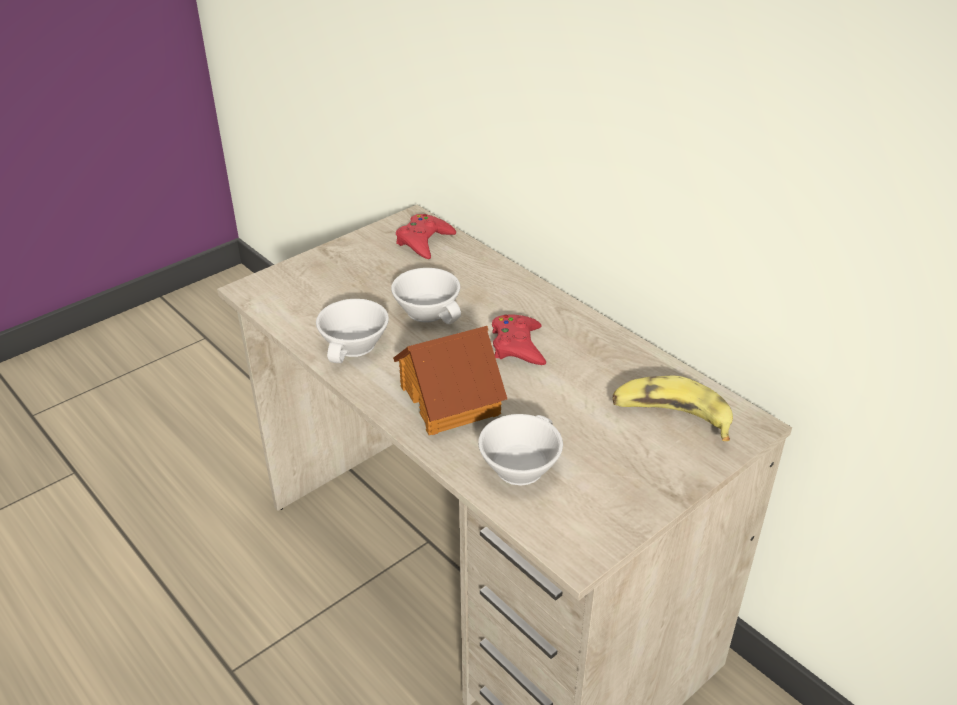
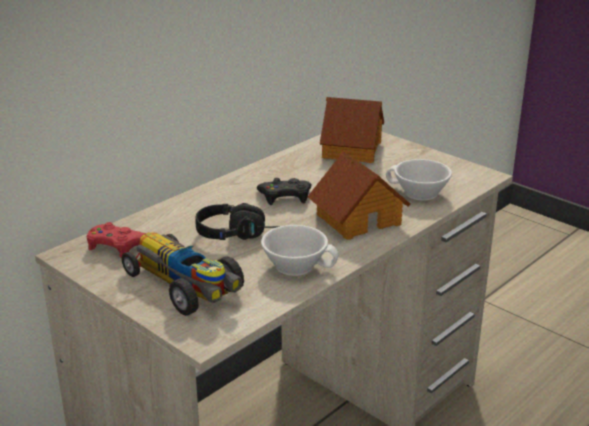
camera: 95 degrees left, 10 degrees down
white cup [391,268,461,325] -> black headphones [195,203,280,240]
red game controller [492,314,546,365] -> black game controller [257,178,311,205]
banana [612,375,733,441] -> toy house [320,97,384,163]
none -> toy car [122,232,244,316]

